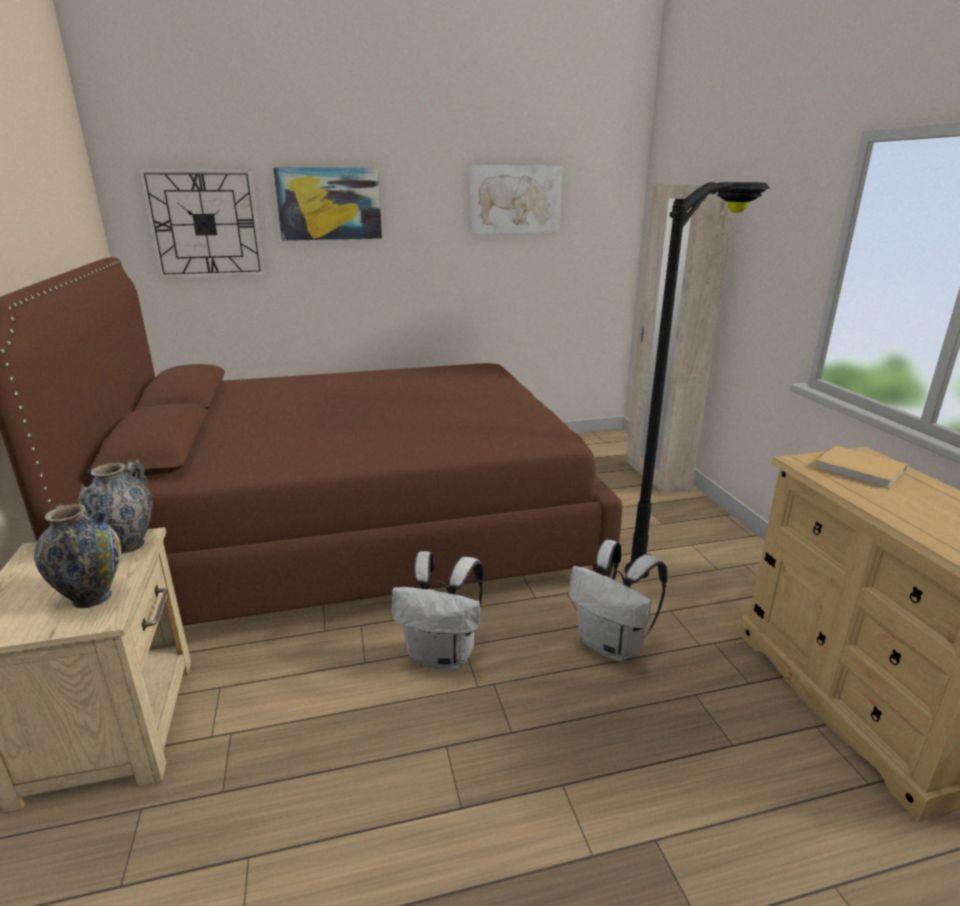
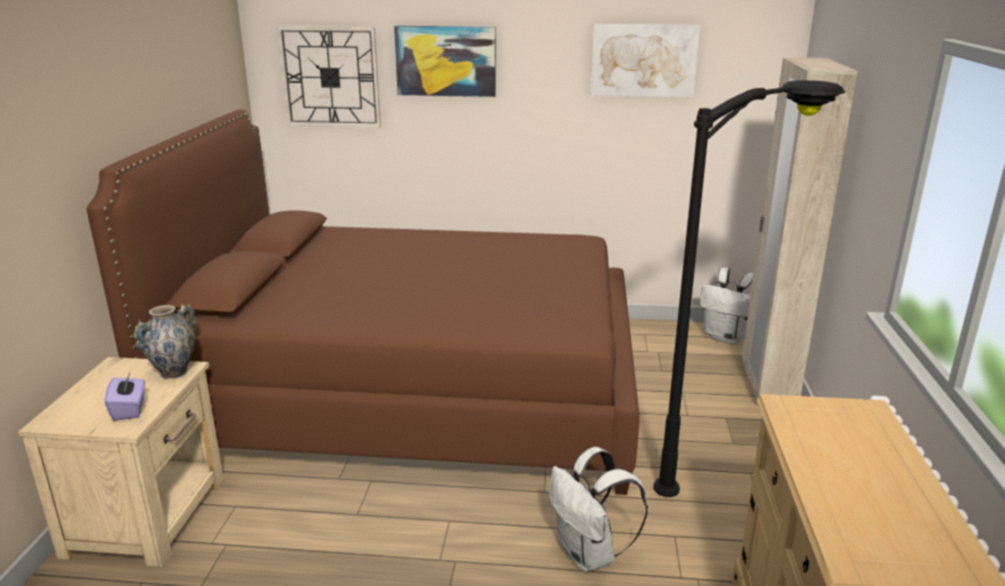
camera: 20 degrees right, 0 degrees up
vase [34,502,121,608] -> purple tissue box [105,373,145,421]
white backpack [392,551,484,671] -> white backpack moved to [700,268,753,344]
beige book [815,446,908,489] -> none

